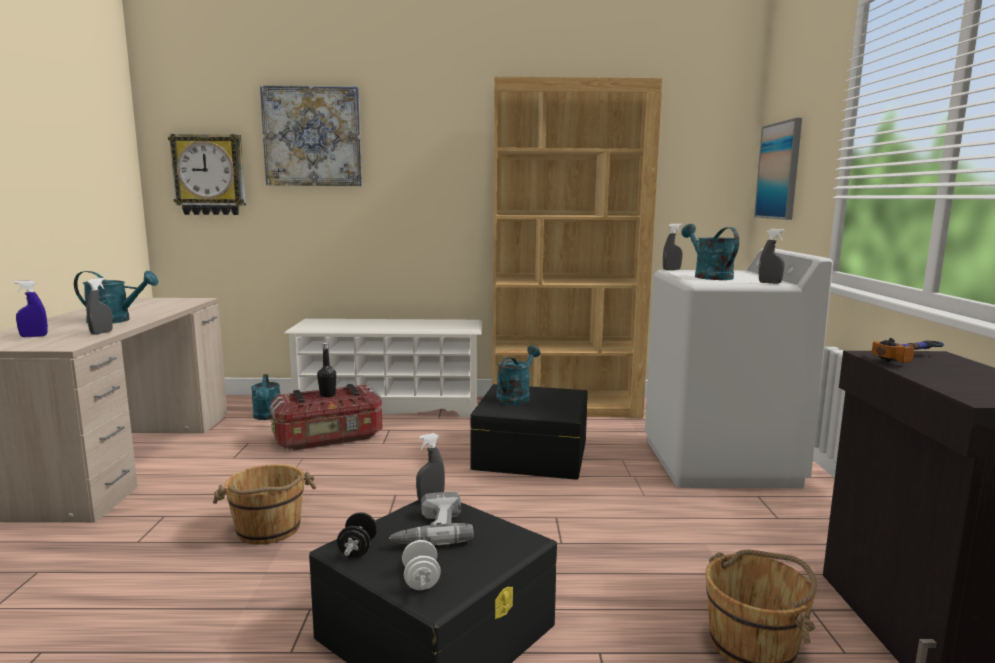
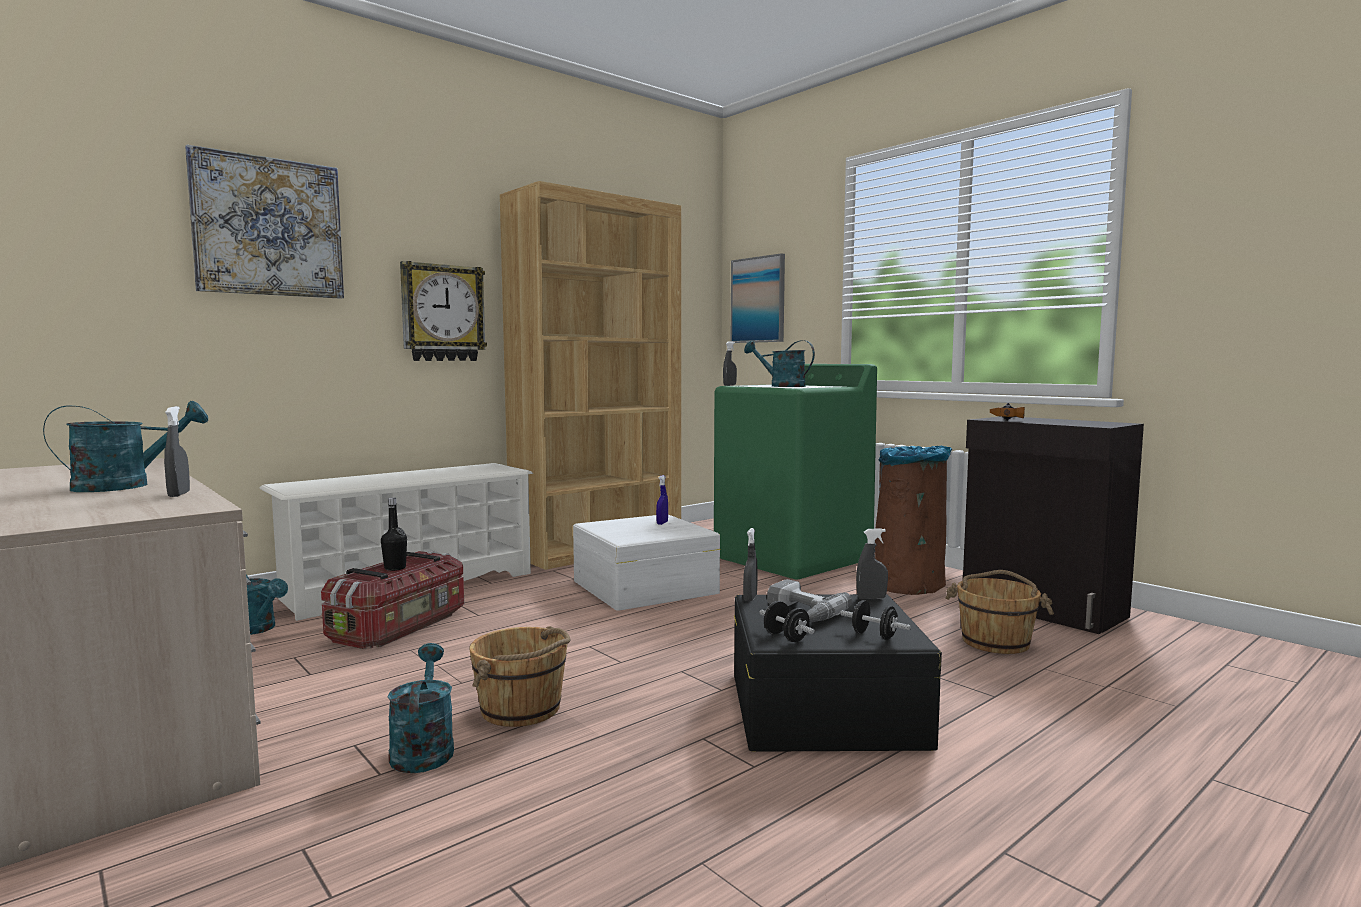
camera: 40 degrees left, 5 degrees down
blue spray bottle [15,281,48,337] -> blue spray bottle moved to [656,475,668,525]
wall clock [168,134,246,215] -> wall clock moved to [400,261,487,361]
white dumbbell [402,540,441,590] -> black dumbbell [840,600,911,640]
black storage box [470,384,588,480] -> white storage box [573,515,721,611]
turquoise watering can [496,346,540,405] -> turquoise watering can moved to [388,643,454,773]
white washing machine [645,248,833,488] -> green washing machine [714,364,877,579]
grey spray bottle [759,229,785,284] -> grey spray bottle moved to [856,528,888,599]
none -> brown trash can [875,446,952,595]

